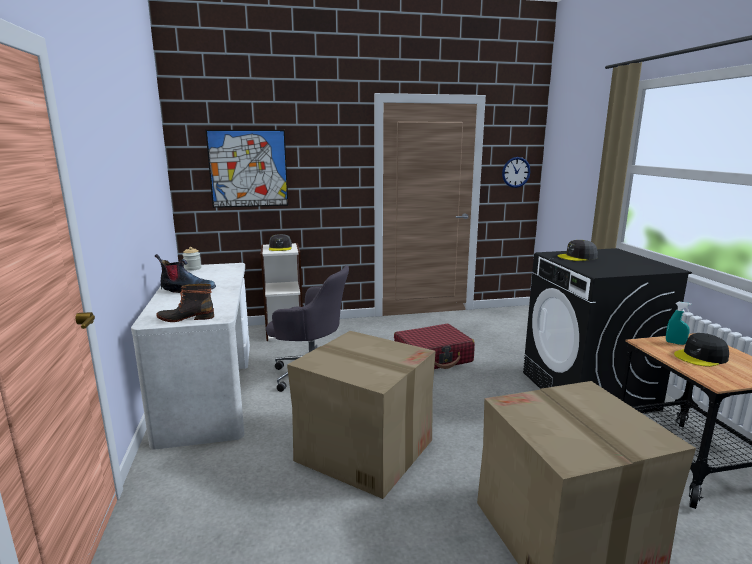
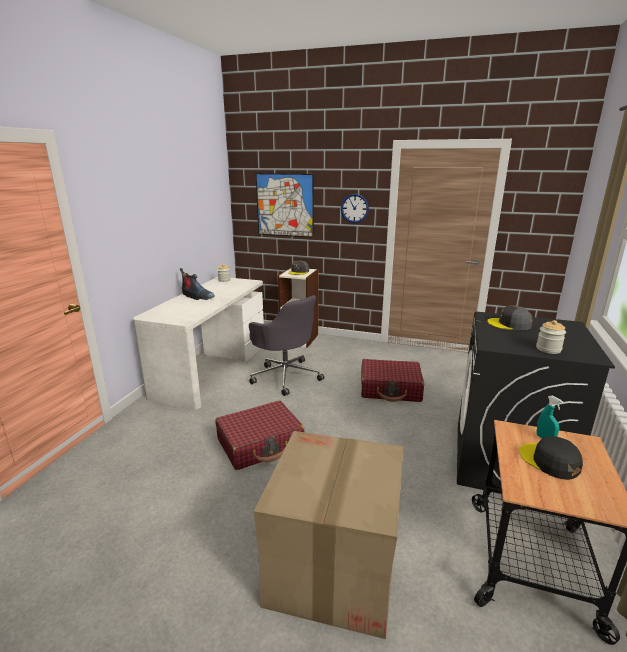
camera: 30 degrees right, 5 degrees up
boot [156,284,214,322] -> none
cardboard box [287,331,436,499] -> red suitcase [215,401,304,470]
wall clock [502,157,531,188] -> wall clock moved to [341,194,369,223]
black cap [674,333,729,367] -> black cap turned 45 degrees clockwise [519,436,583,480]
none -> jar [536,320,566,354]

